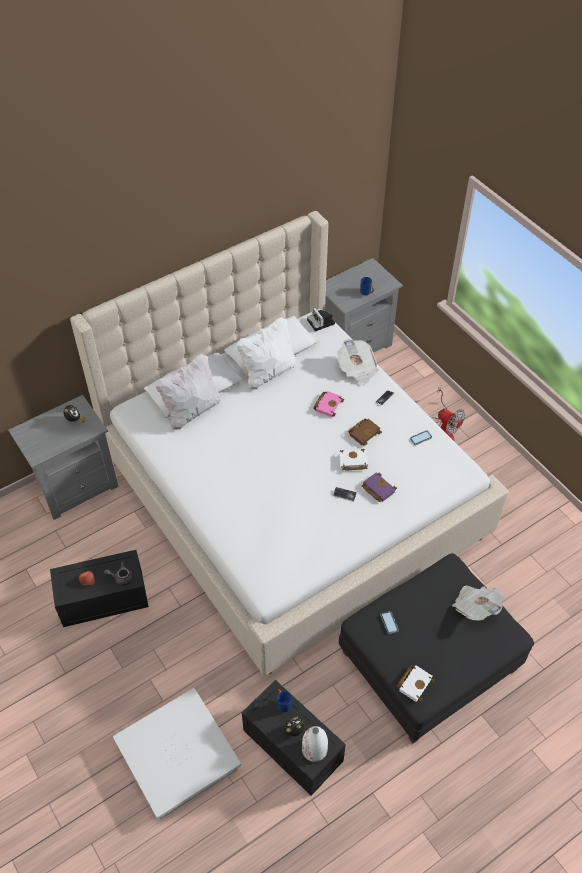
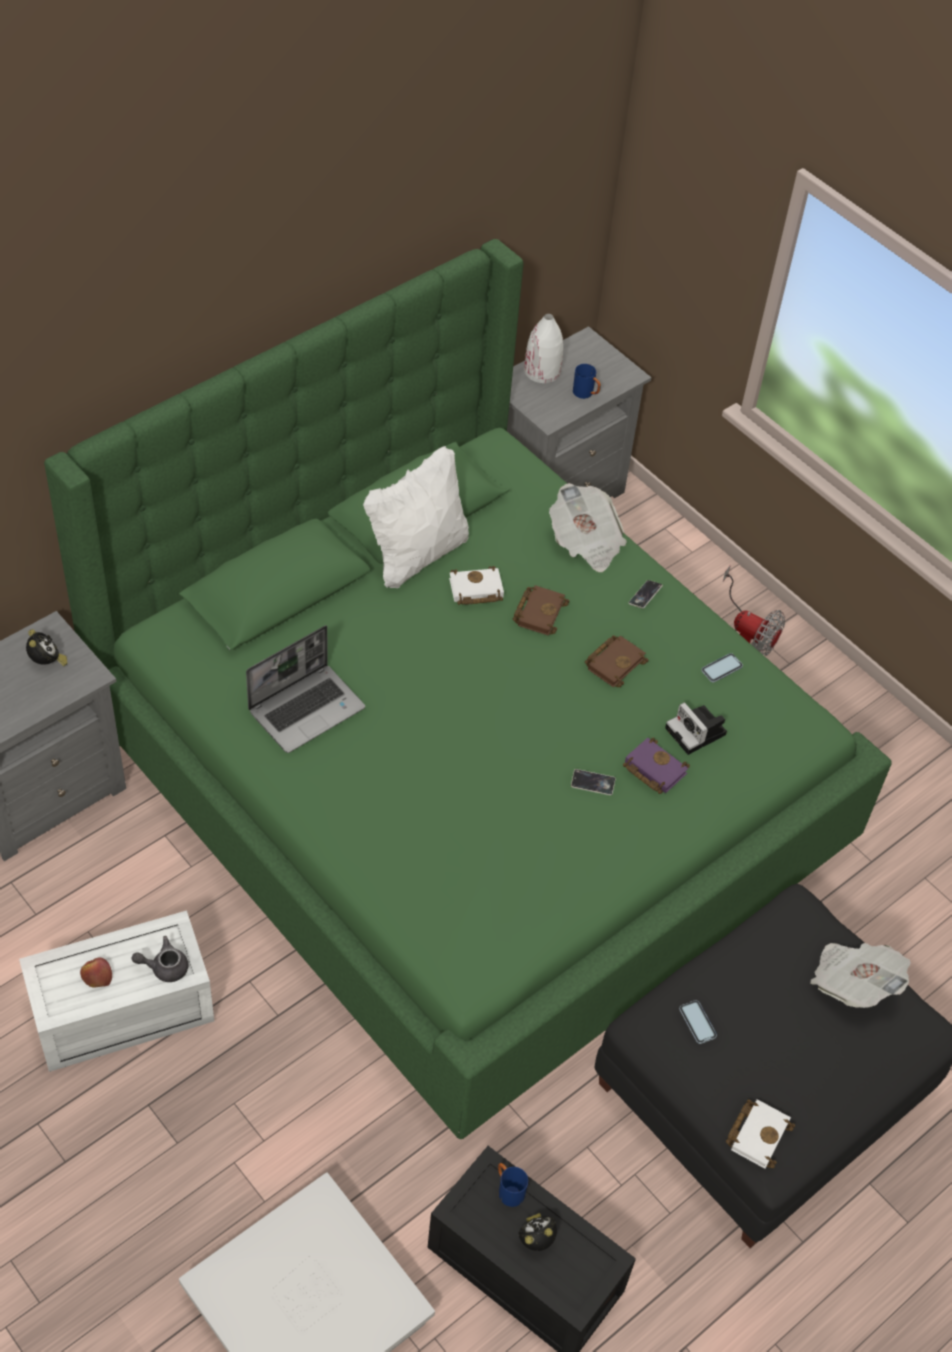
camera: 10 degrees left, 0 degrees up
black storage box [50,550,149,627] -> white storage box [19,910,214,1072]
beige bed [70,211,508,676] -> green bed [44,239,891,1139]
white pillow [156,354,220,430] -> none
white vase [302,726,328,762] -> white vase moved to [524,314,563,383]
camera [307,307,335,331] -> camera moved to [665,702,727,755]
pink book [313,391,344,417] -> brown book [513,585,570,636]
white book [339,449,368,471] -> white book moved to [449,566,504,605]
none -> laptop [246,625,365,753]

